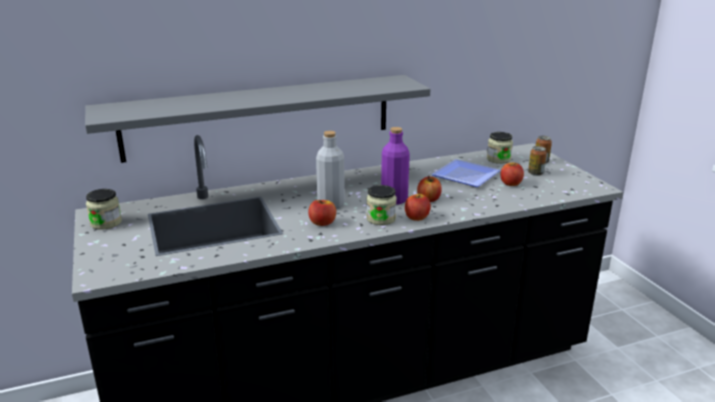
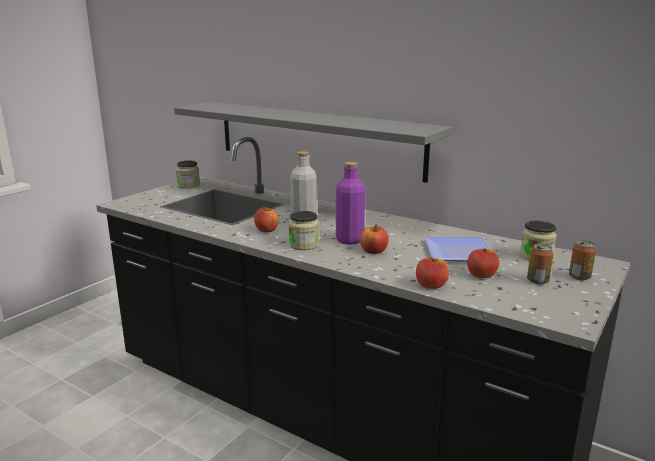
camera: 55 degrees right, 5 degrees down
apple [405,194,431,221] -> apple moved to [416,258,449,289]

